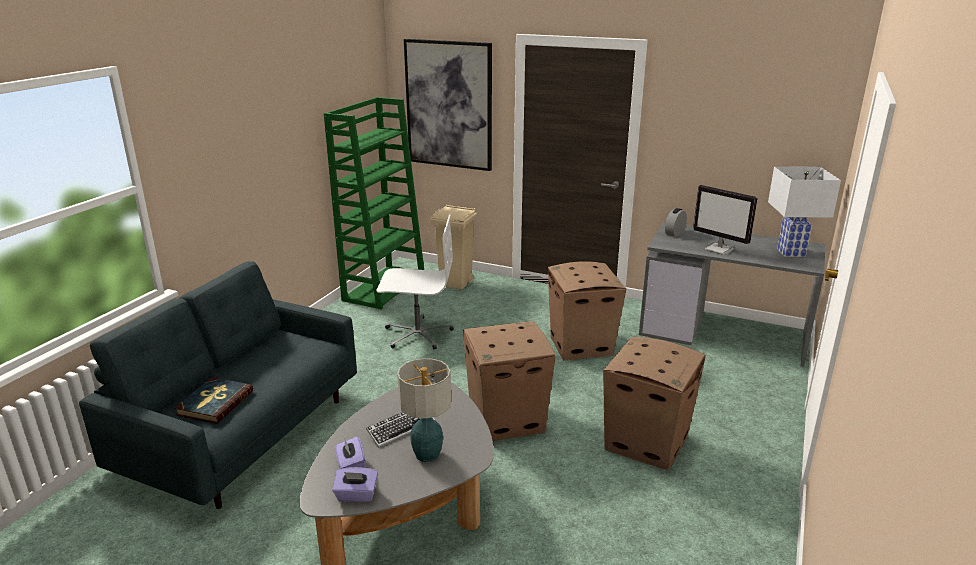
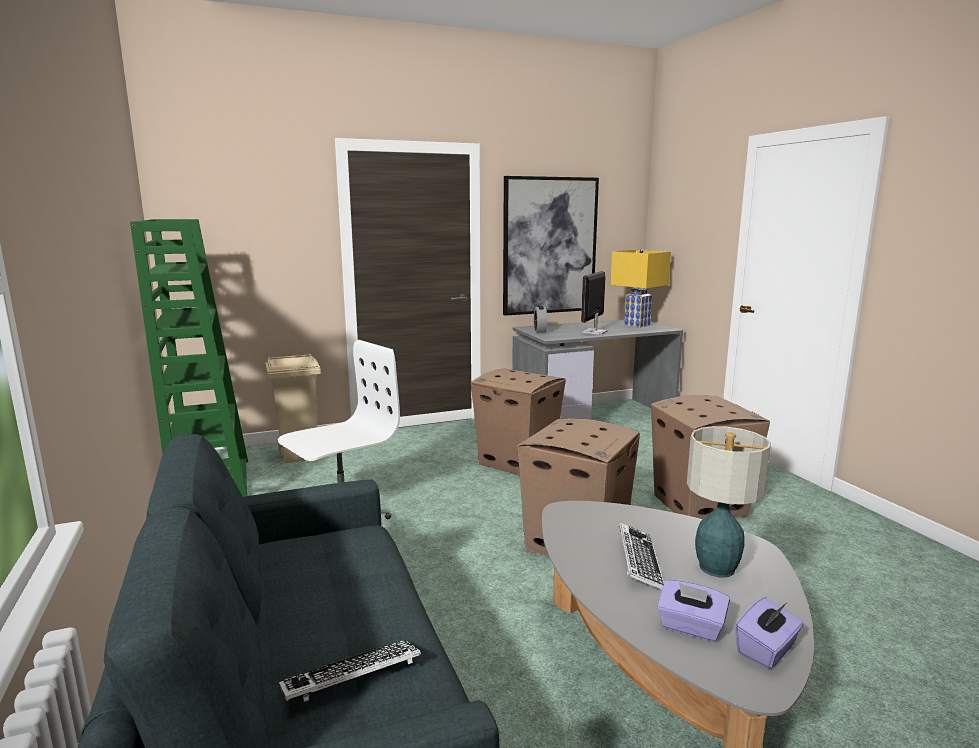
camera: 45 degrees left, 10 degrees down
book [174,377,253,424] -> keyboard [279,640,421,702]
picture [404,39,492,171] -> picture moved to [503,176,599,316]
monitor [693,185,758,255] -> monitor turned 120 degrees clockwise [581,271,607,335]
white table lamp [768,167,841,257] -> yellow table lamp [610,250,671,328]

